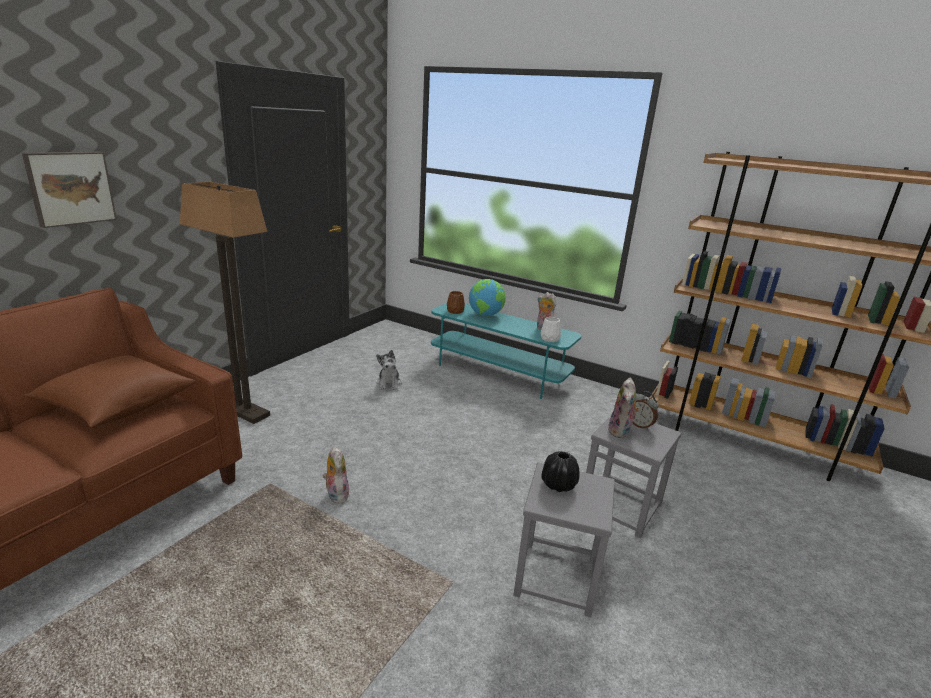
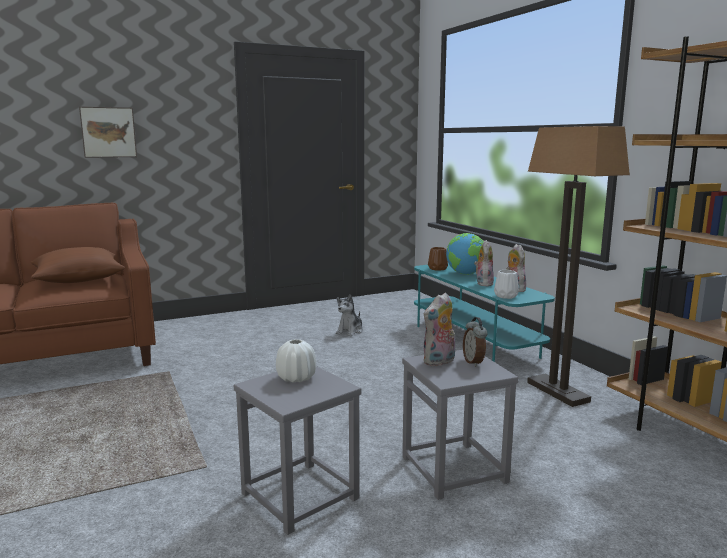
camera: 35 degrees right, 10 degrees down
floor lamp [180,182,270,424] -> floor lamp moved to [527,126,630,407]
plush toy [323,446,349,503] -> plush toy moved to [474,240,494,286]
black vase [541,451,579,492] -> white vase [276,339,316,383]

